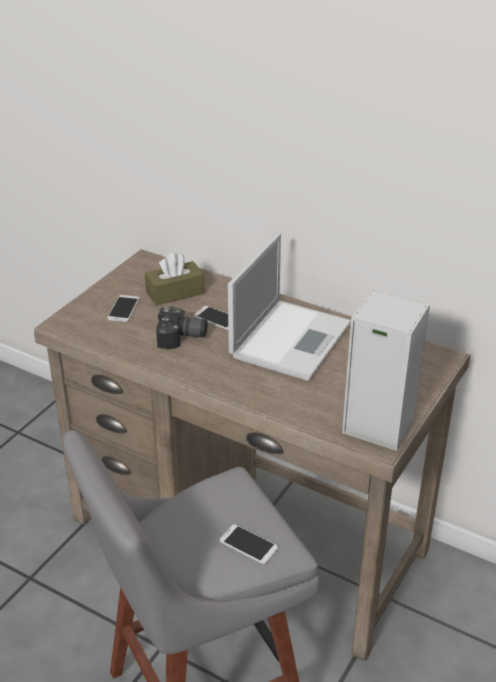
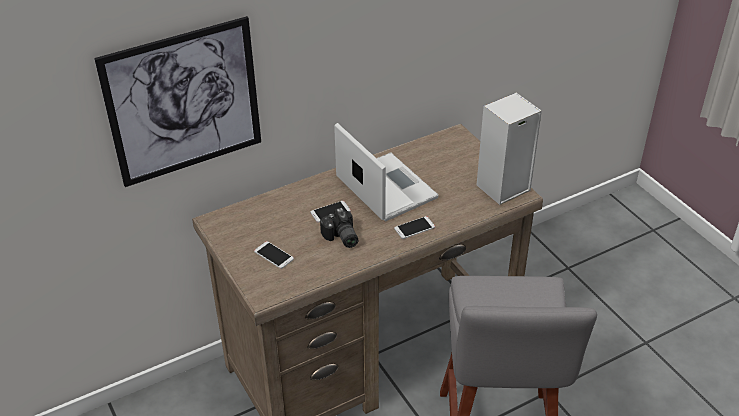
camera: 60 degrees left, 5 degrees up
brown tissue box [145,252,205,306] -> none
camera [156,307,208,349] -> camera turned 120 degrees clockwise [320,207,358,248]
phone [220,524,278,564] -> phone moved to [394,216,435,239]
none -> picture [94,16,261,187]

